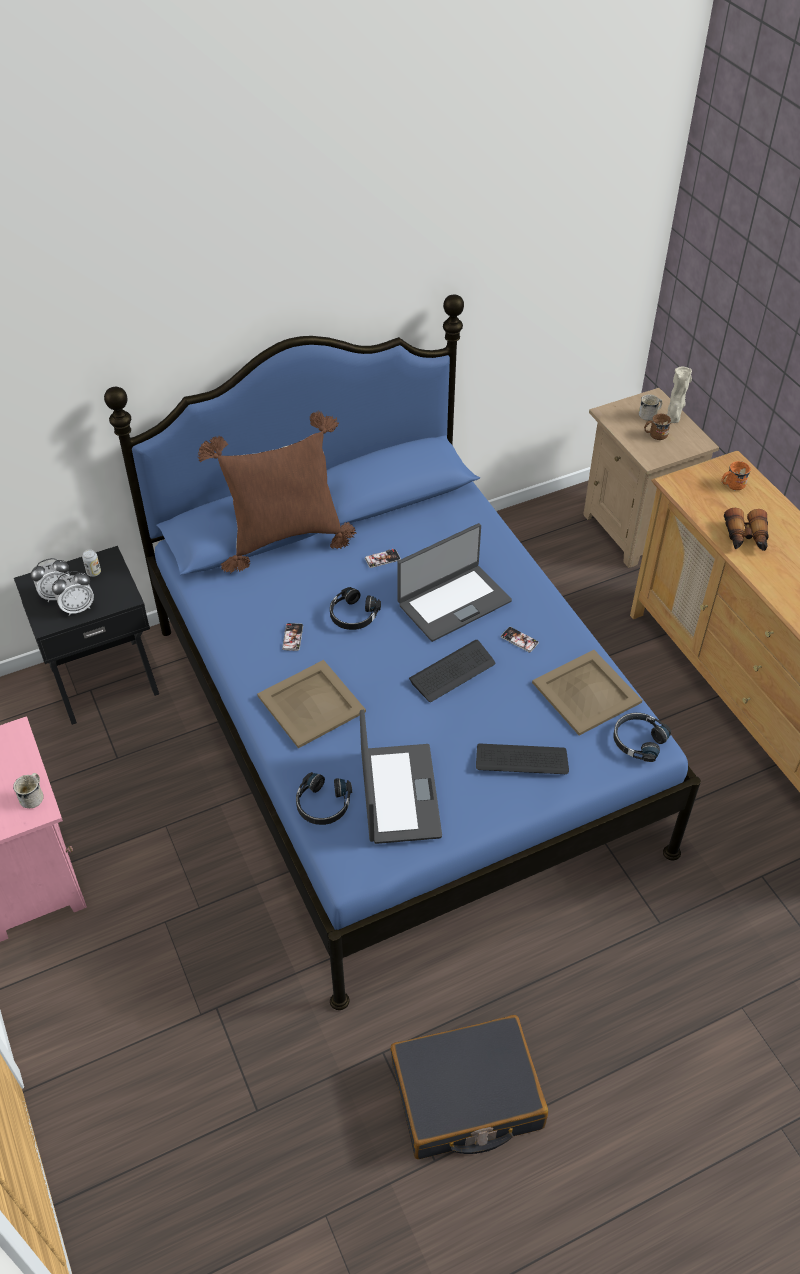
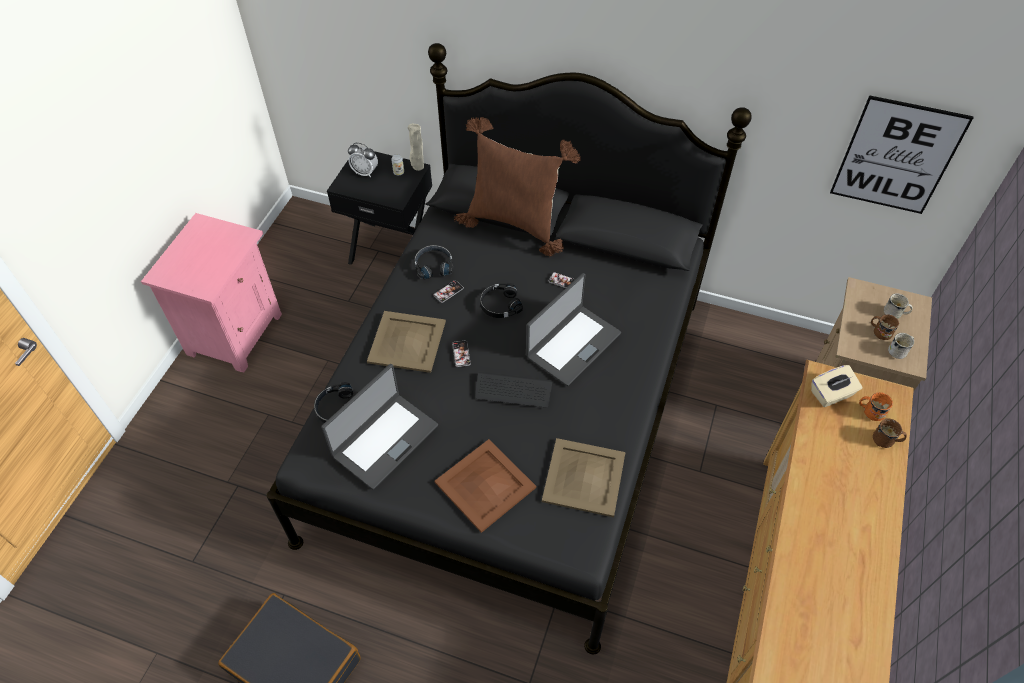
camera: 45 degrees right, 5 degrees up
white mug [13,773,44,808] -> white mug moved to [888,333,914,359]
alarm clock [52,571,94,616] -> none
blue bed [104,294,701,1010] -> black bed [266,43,752,655]
laptop [397,523,512,642] -> laptop turned 60 degrees counterclockwise [526,273,621,386]
keyboard [476,743,569,774] -> brown tray [434,439,536,533]
phone [501,627,539,652] -> phone moved to [452,340,471,367]
black headphones [613,713,671,762] -> black headphones moved to [415,245,454,279]
beige vase [667,367,692,423] -> beige vase moved to [407,123,424,171]
binoculars [724,508,769,551] -> none
none -> beige tissue box [811,365,862,407]
none -> picture [830,95,973,214]
none -> brown mug [873,418,907,448]

